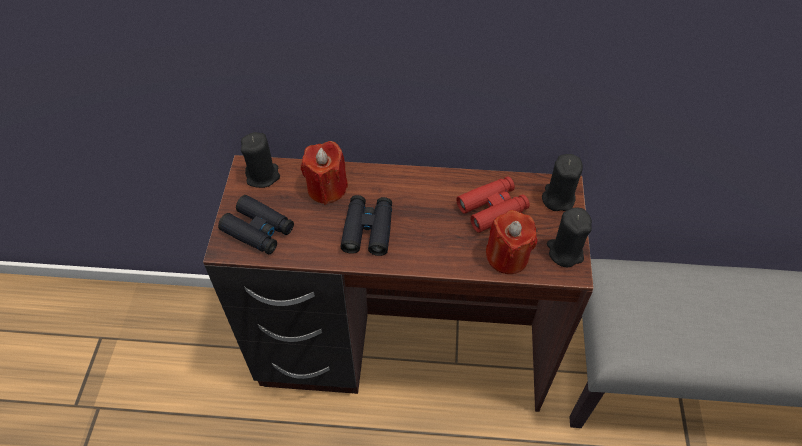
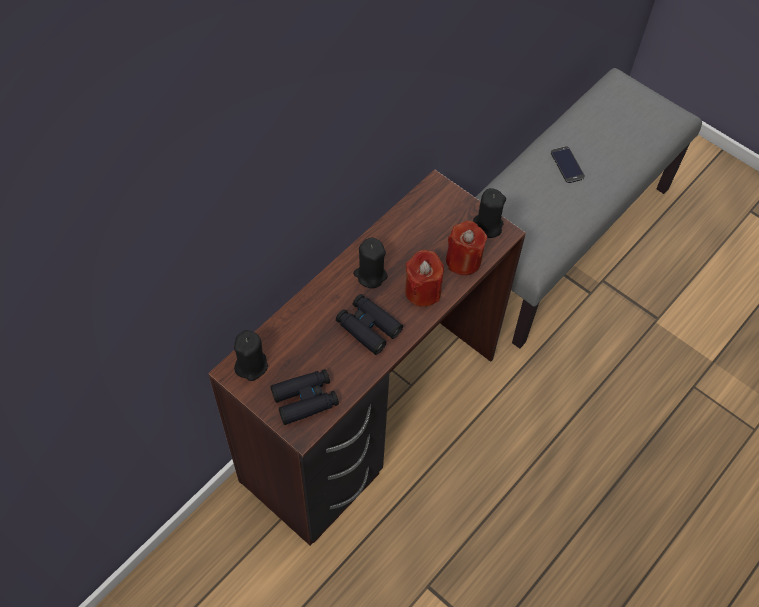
camera: 55 degrees left, 5 degrees up
red candle [301,141,348,205] -> red candle moved to [405,250,444,307]
red binoculars [456,176,530,233] -> none
black candle [542,154,583,211] -> black candle moved to [353,238,388,288]
none -> phone [551,146,585,183]

